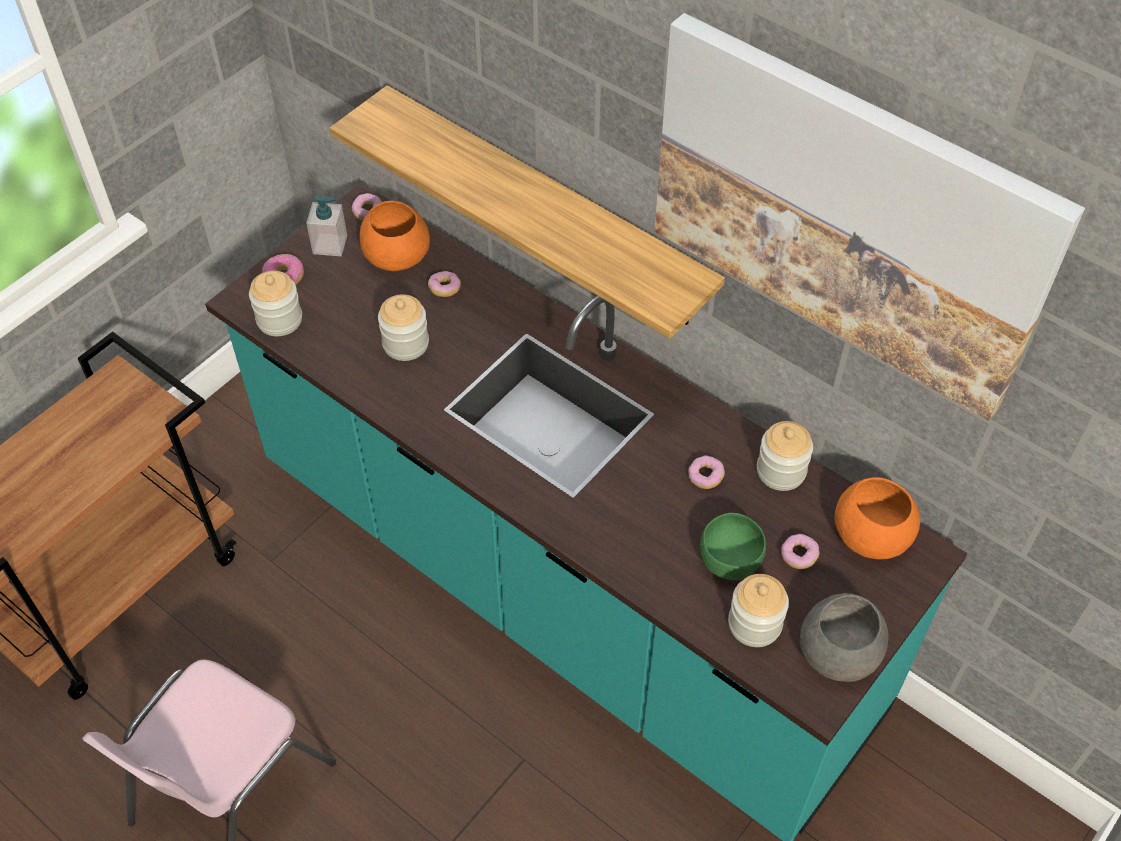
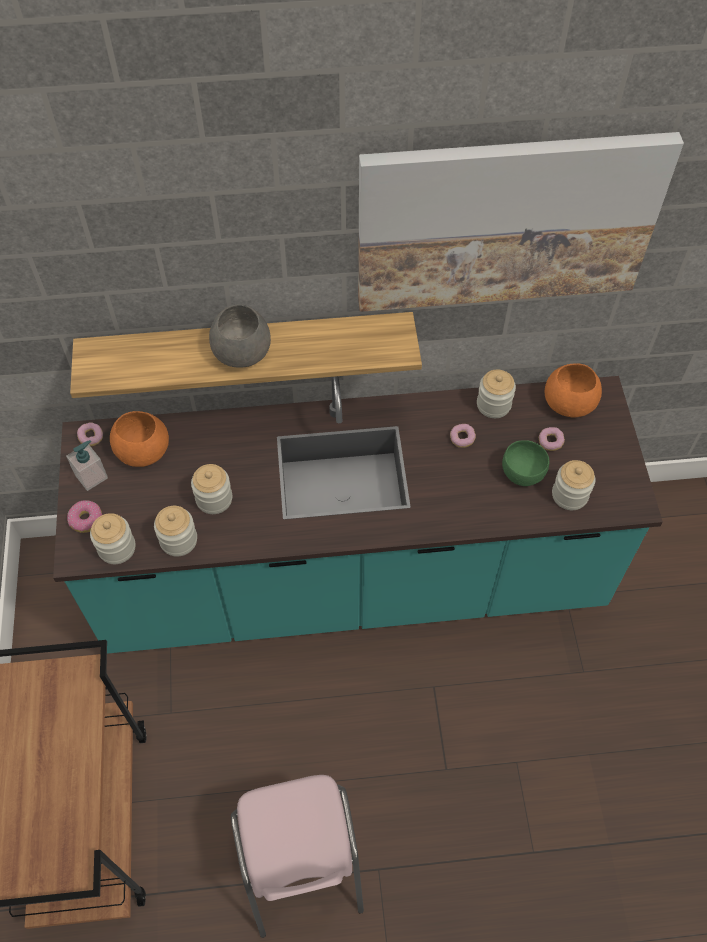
camera: 45 degrees left, 5 degrees up
donut [428,271,461,297] -> none
grey bowl [800,593,889,682] -> grey bowl moved to [209,304,271,368]
none -> jar [154,506,197,557]

